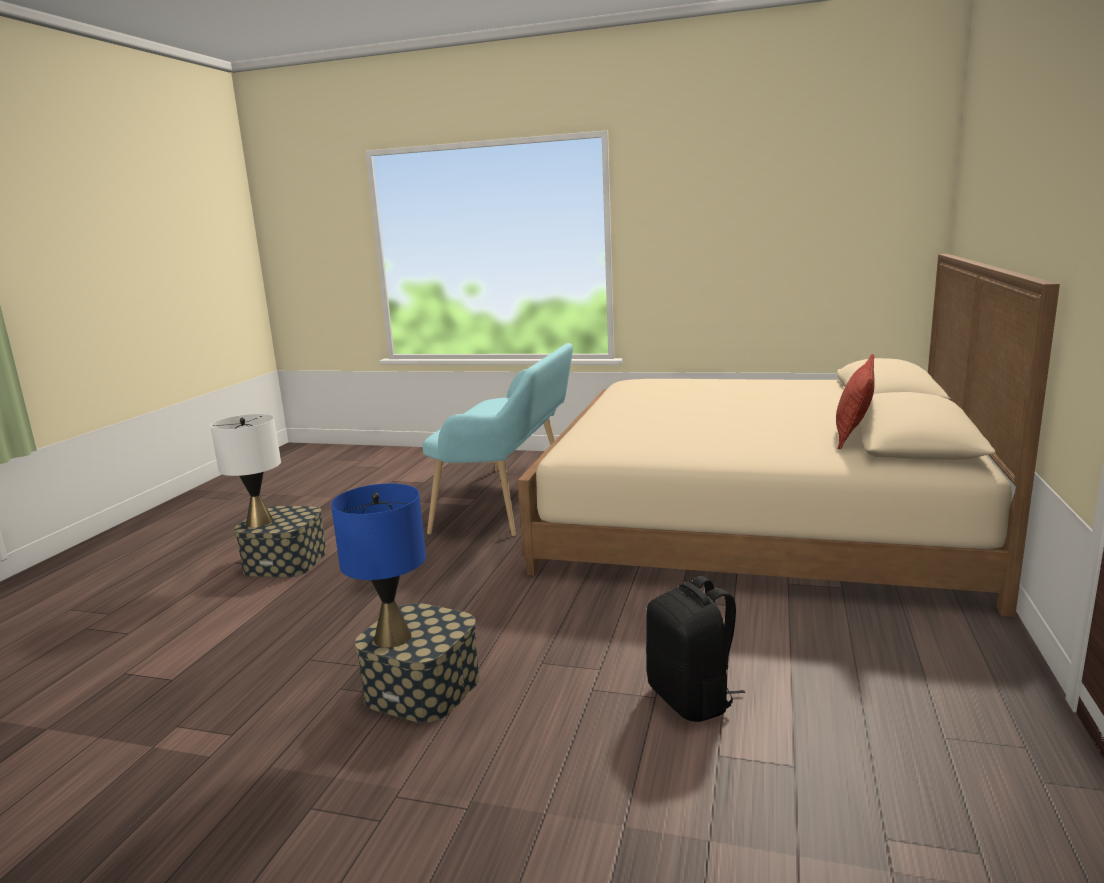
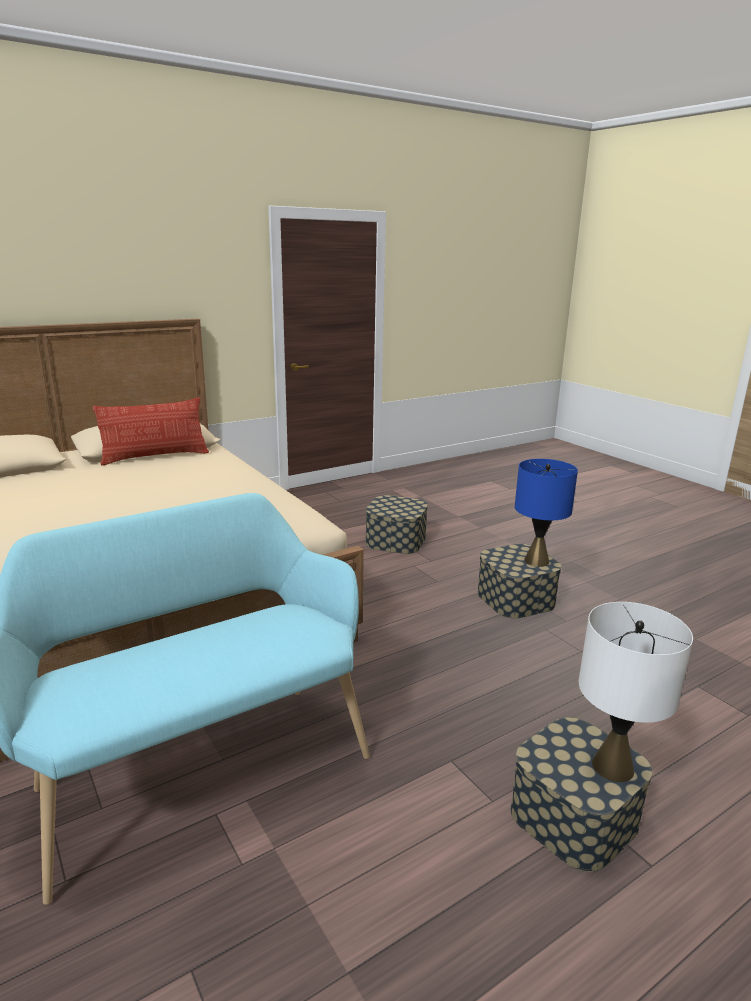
camera: 140 degrees left, 5 degrees up
black backpack [646,576,745,722] -> storage box [365,495,428,554]

